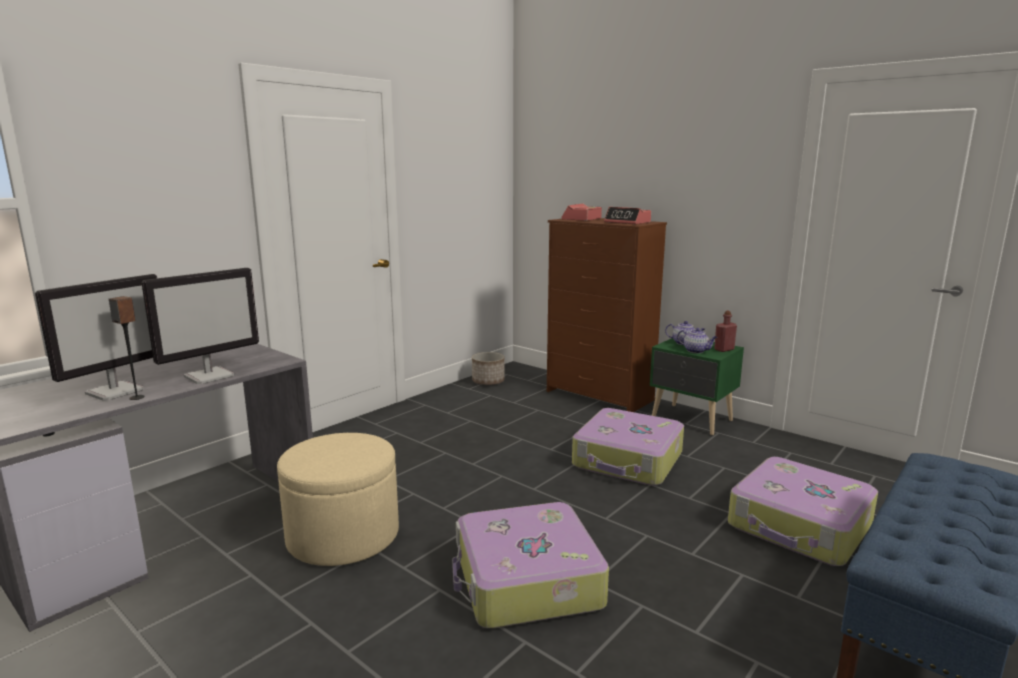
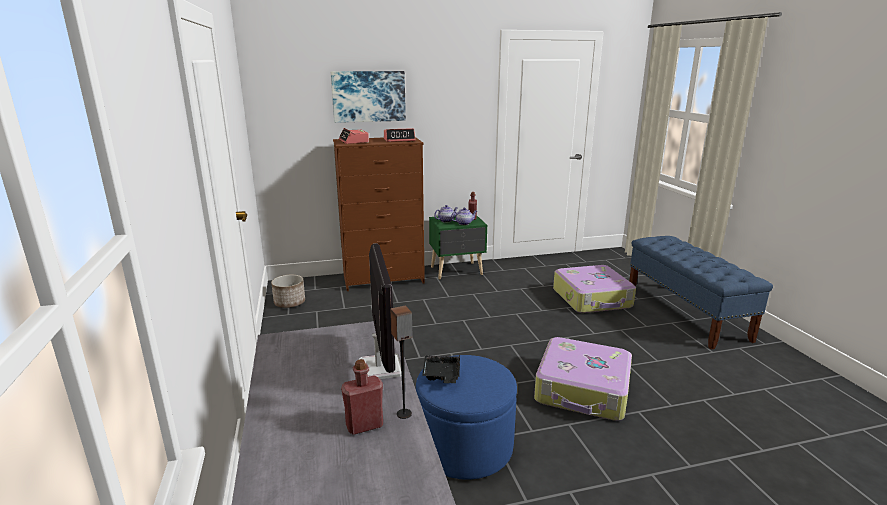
camera: 55 degrees left, 5 degrees up
monitor [35,274,157,401] -> red bottle [341,359,383,435]
beige ottoman [277,433,399,566] -> blue ottoman [416,355,517,480]
suitcase [572,408,684,486] -> none
none -> picture [331,71,406,123]
none -> black tray [422,354,460,383]

